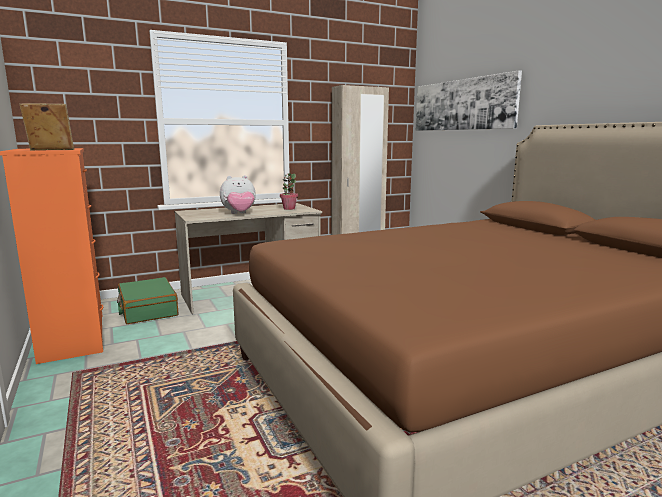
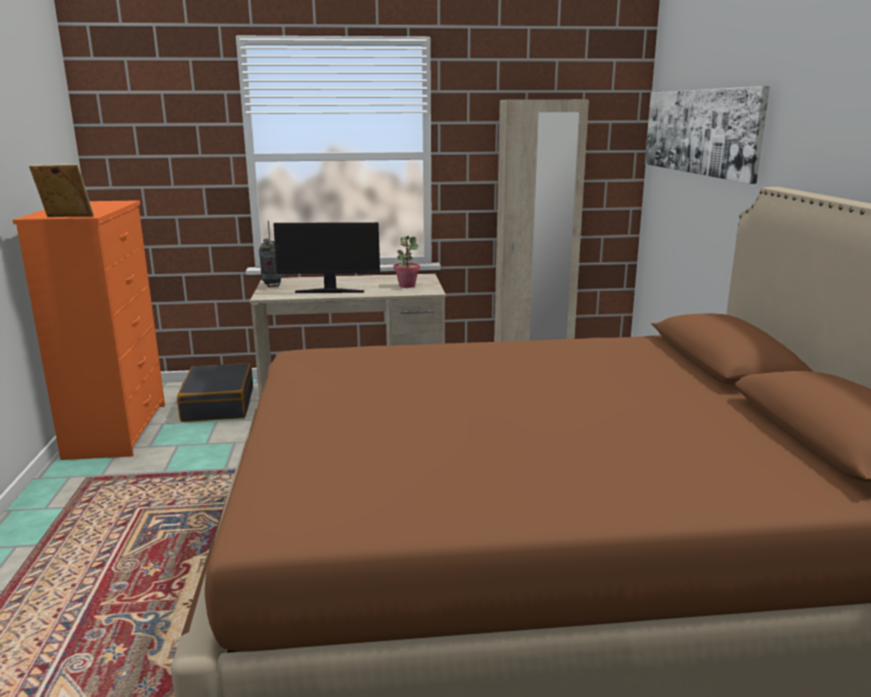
camera: 20 degrees right, 5 degrees up
green suitcase [117,277,178,324] -> black suitcase [177,363,253,422]
plush toy [220,175,256,214] -> monitor [273,222,380,293]
none -> radio [259,221,282,287]

